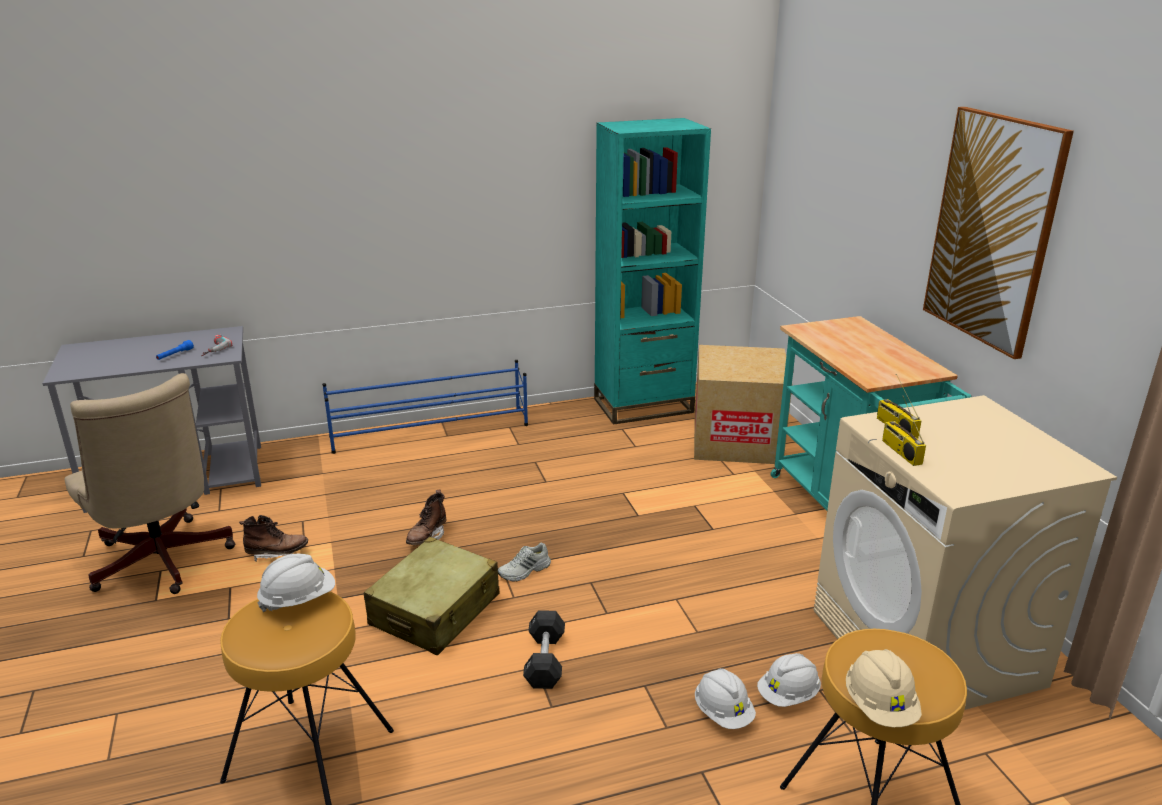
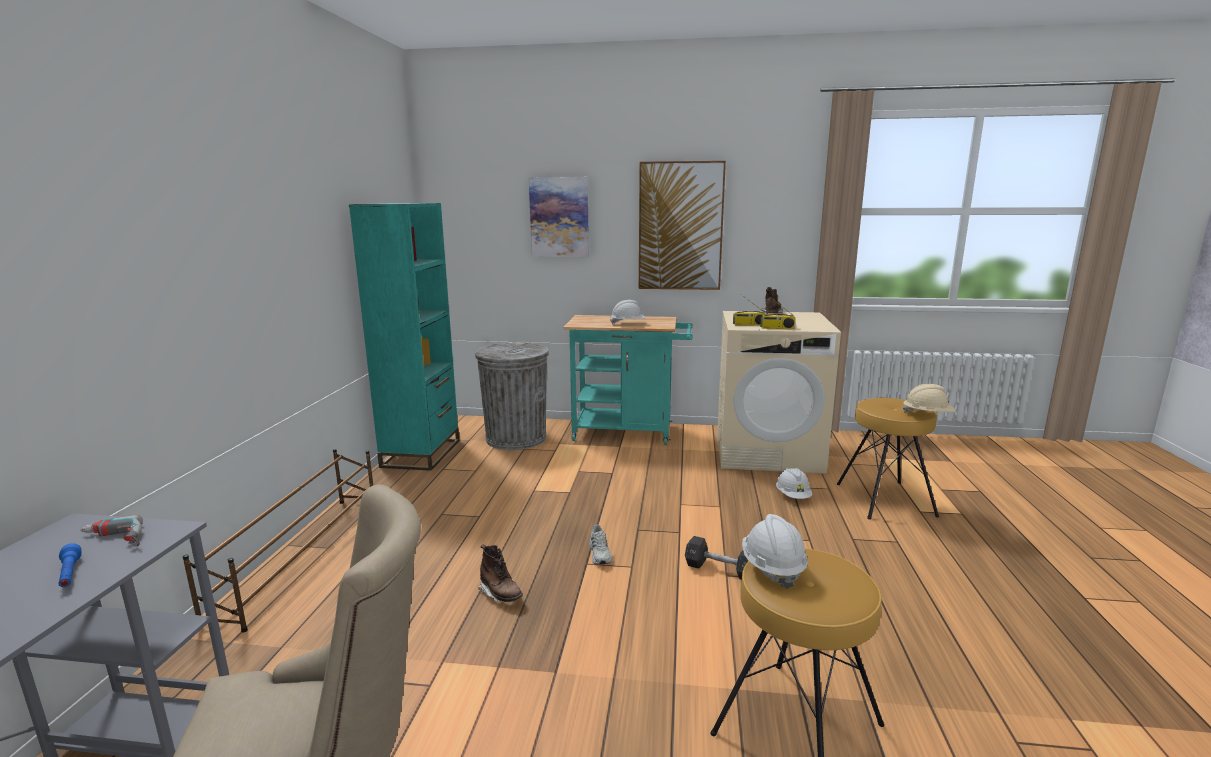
camera: 65 degrees left, 10 degrees down
brown boot [239,515,308,561] -> brown boot moved to [761,287,783,316]
blue shoe rack [322,360,528,454] -> brown shoe rack [182,449,373,633]
beige suitcase [364,537,499,655] -> none
cardboard box [694,345,791,464] -> grey trash can [475,341,549,450]
white hard hat [695,668,756,729] -> white hard hat moved to [610,300,646,325]
none -> picture [529,177,589,257]

